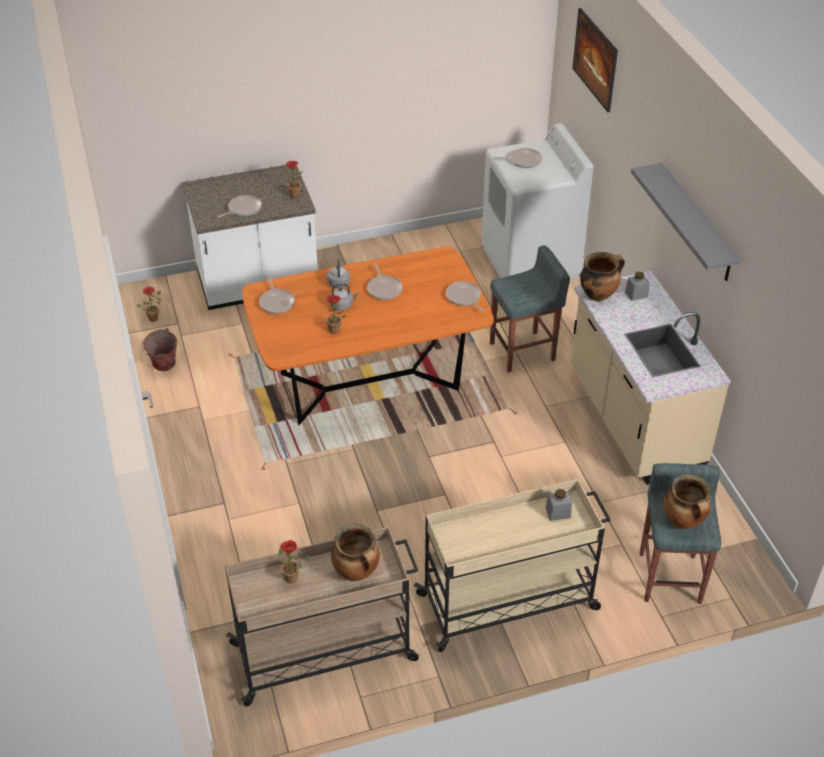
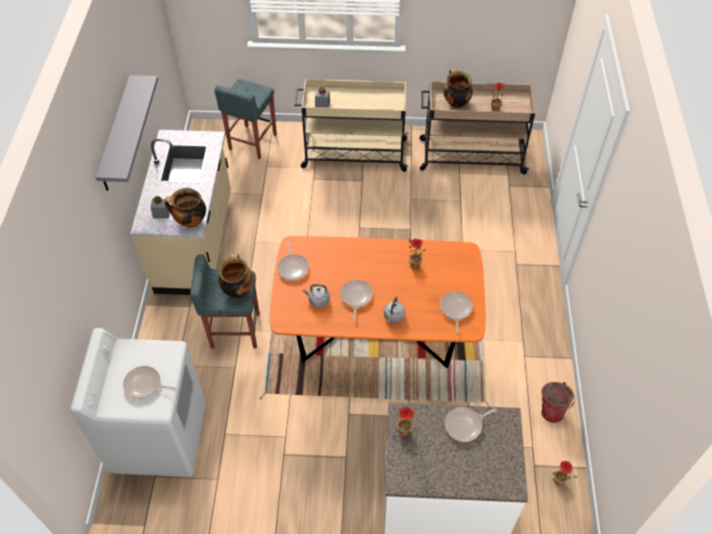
camera: 160 degrees left, 10 degrees up
grey kettle [330,284,359,311] -> grey kettle moved to [303,284,330,307]
picture [572,8,618,112] -> none
cooking pot [663,474,711,529] -> cooking pot moved to [218,254,253,298]

